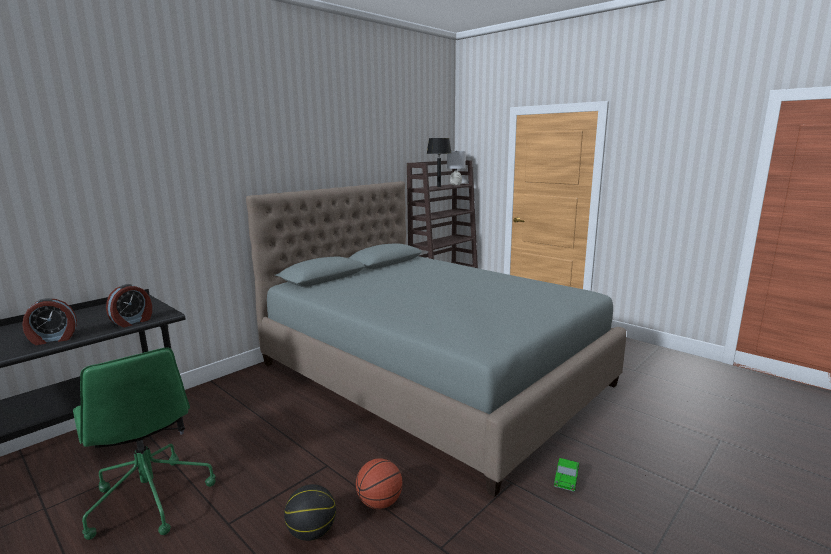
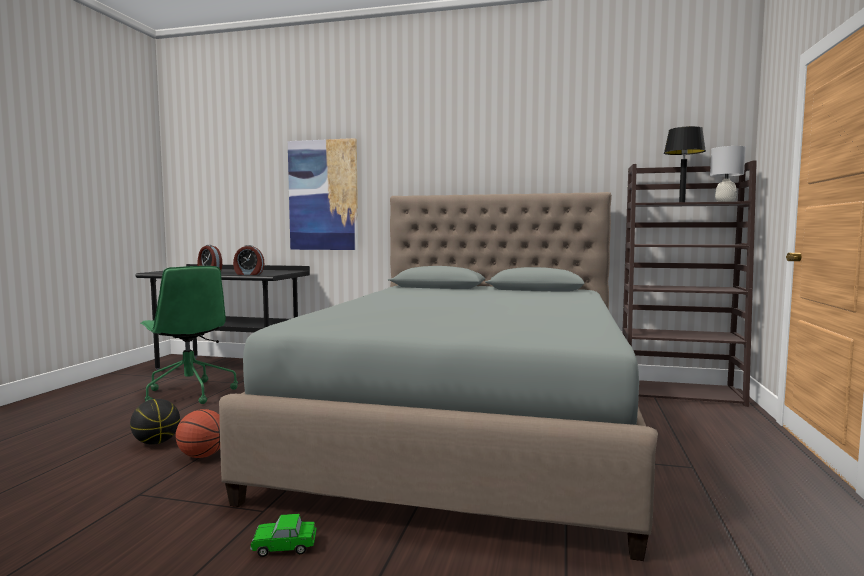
camera: 60 degrees right, 10 degrees down
green office chair [73,348,215,540] -> green office chair turned 60 degrees counterclockwise [140,266,238,404]
none -> picture [288,138,358,250]

